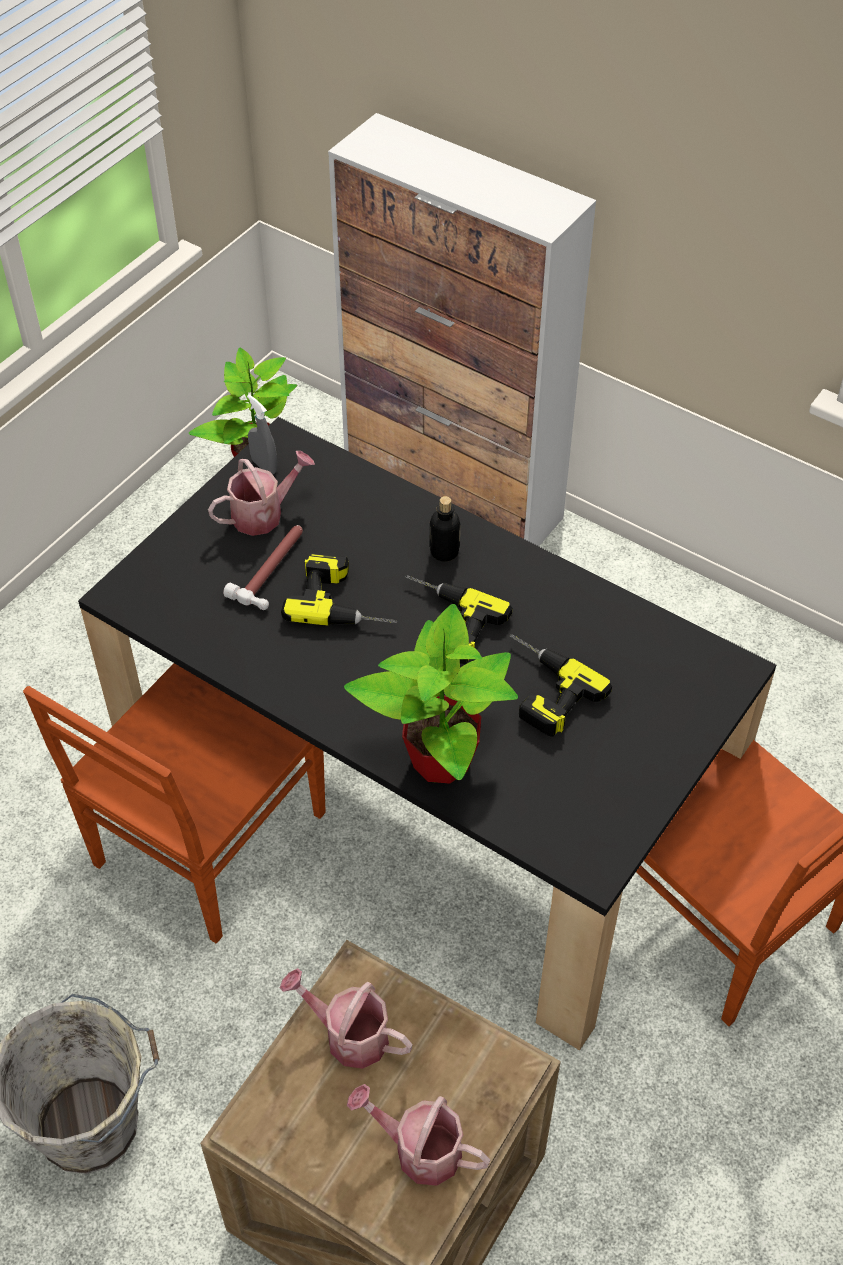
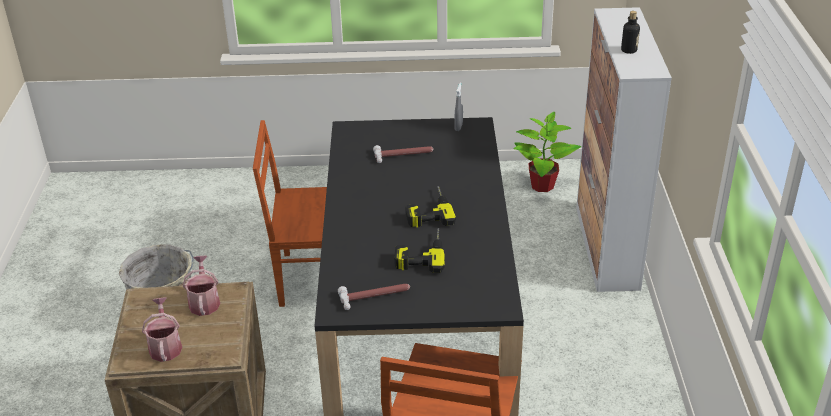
camera: 55 degrees right, 15 degrees down
watering can [208,451,315,536] -> none
power drill [281,553,397,626] -> none
potted plant [344,604,518,784] -> none
bottle [430,496,460,562] -> bottle moved to [621,11,640,54]
none -> hammer [338,284,410,310]

